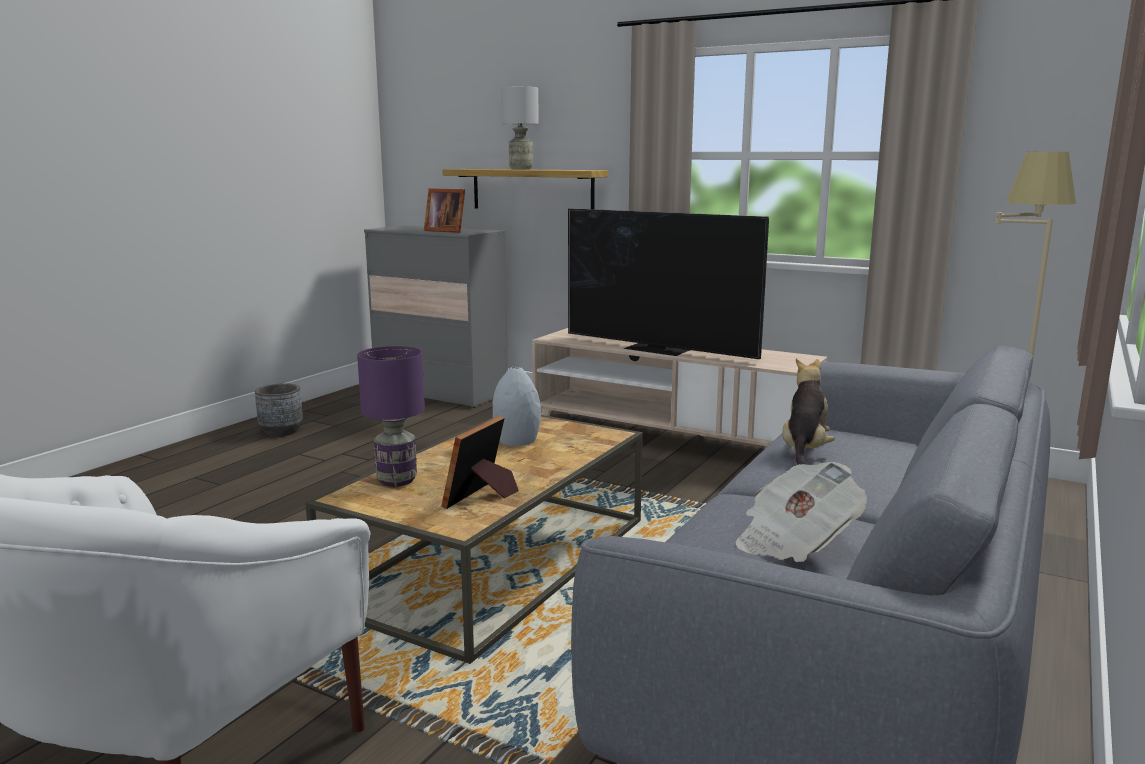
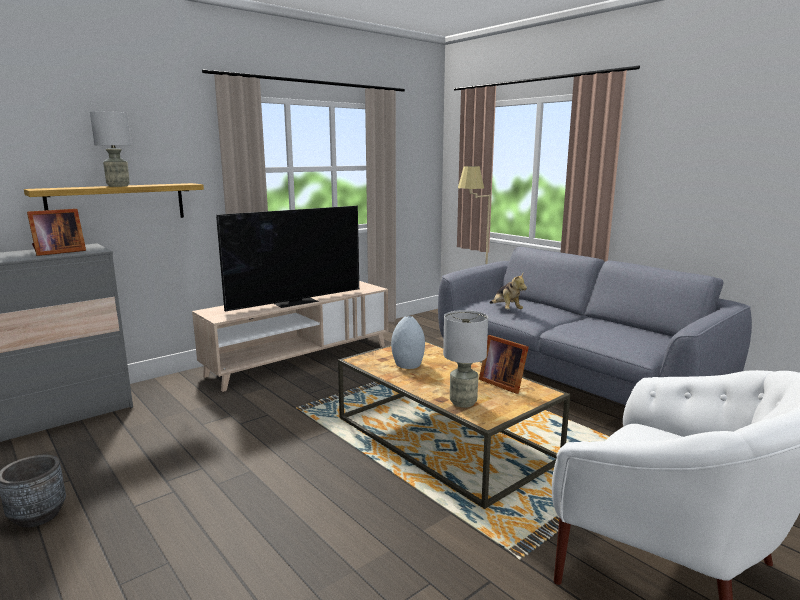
camera: 70 degrees left, 0 degrees up
purple table lamp [357,346,425,487] -> grey table lamp [443,310,488,408]
newspaper [735,462,867,562] -> none
plush toy [782,359,835,465] -> plush toy turned 150 degrees counterclockwise [490,274,527,310]

